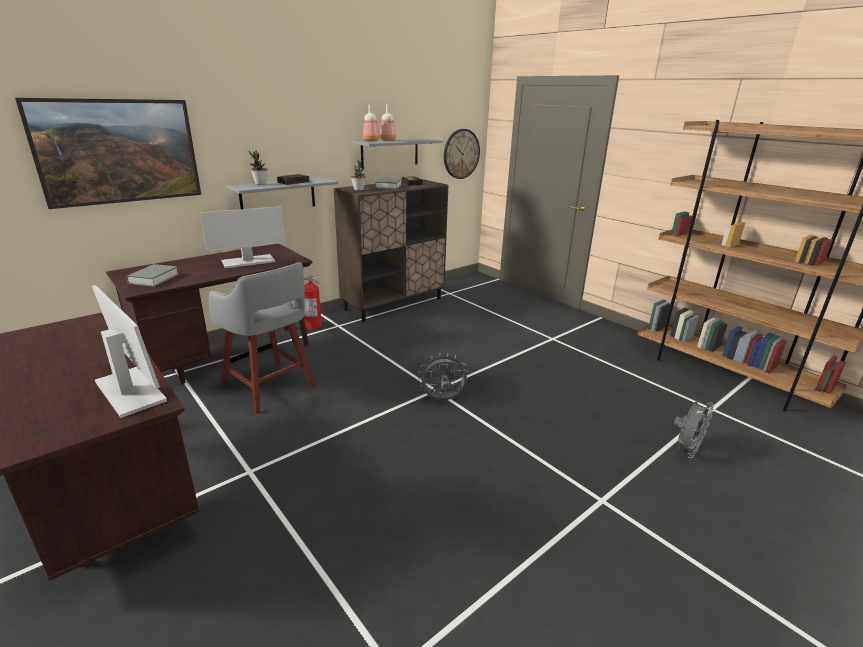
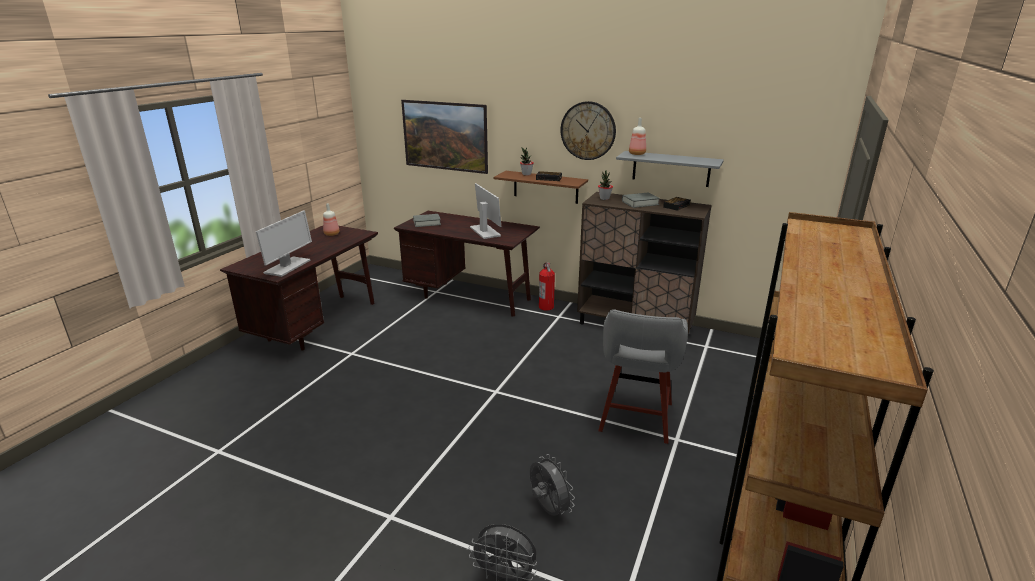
camera: 65 degrees right, 0 degrees up
monitor [200,206,286,268] -> monitor turned 150 degrees counterclockwise [470,183,501,239]
grey stool [209,262,316,414] -> grey stool moved to [598,309,688,444]
grey shelf [226,177,338,209] -> brown shelf [494,171,588,204]
bottle [380,105,396,141] -> bottle moved to [323,203,340,236]
grey fan [418,353,468,400] -> grey fan moved to [530,454,575,516]
wall clock [444,129,480,179] -> wall clock moved to [560,101,616,160]

